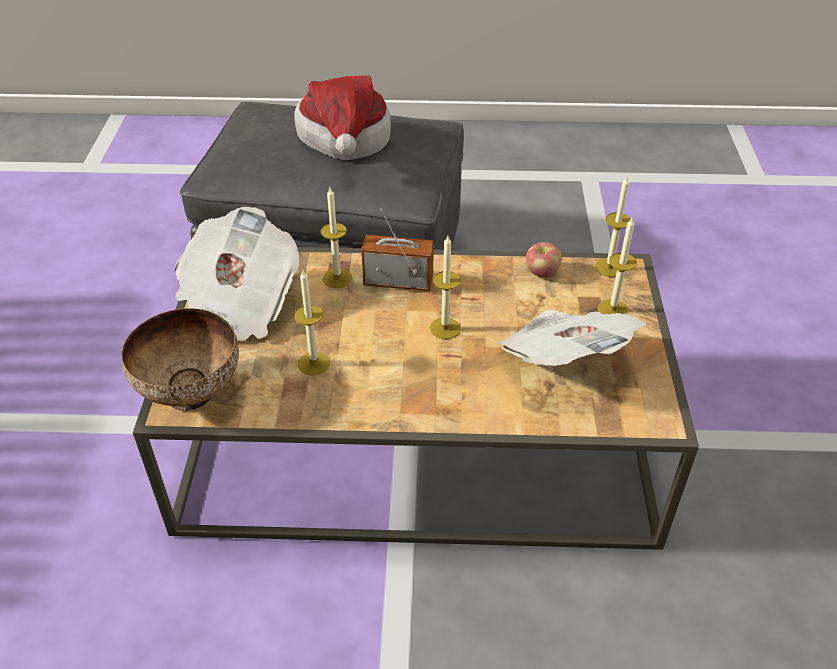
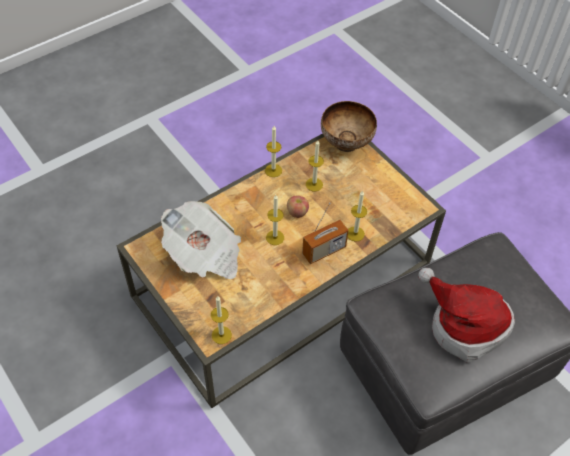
camera: 140 degrees right, 10 degrees up
newspaper [175,207,300,341] -> none
apple [526,242,562,278] -> apple moved to [287,196,309,218]
candle [598,216,637,314] -> candle moved to [265,126,282,177]

